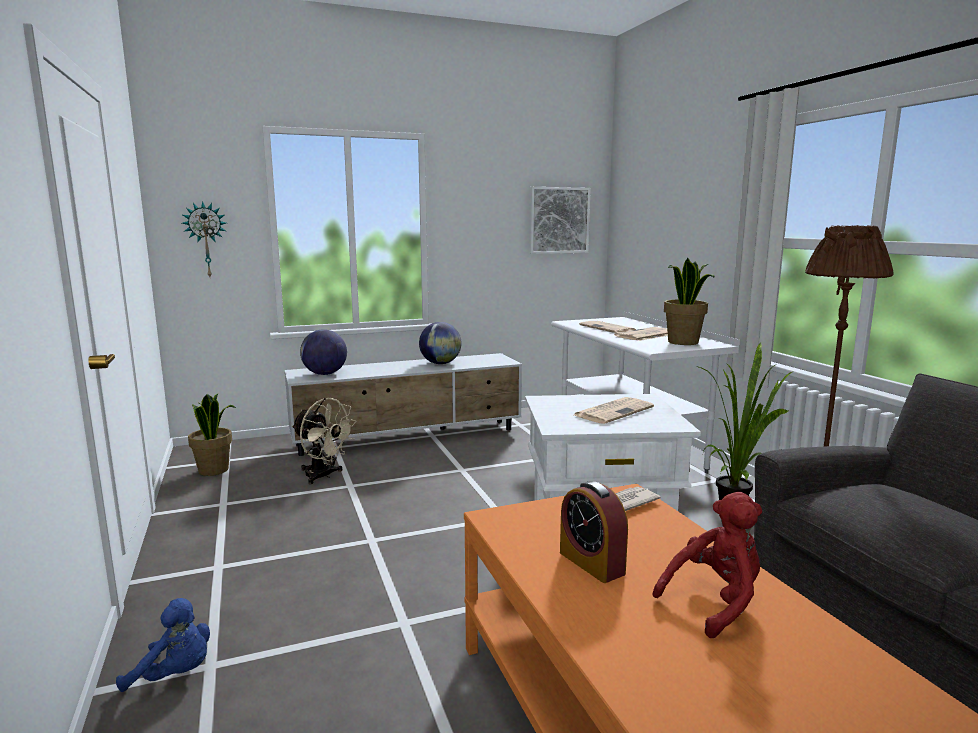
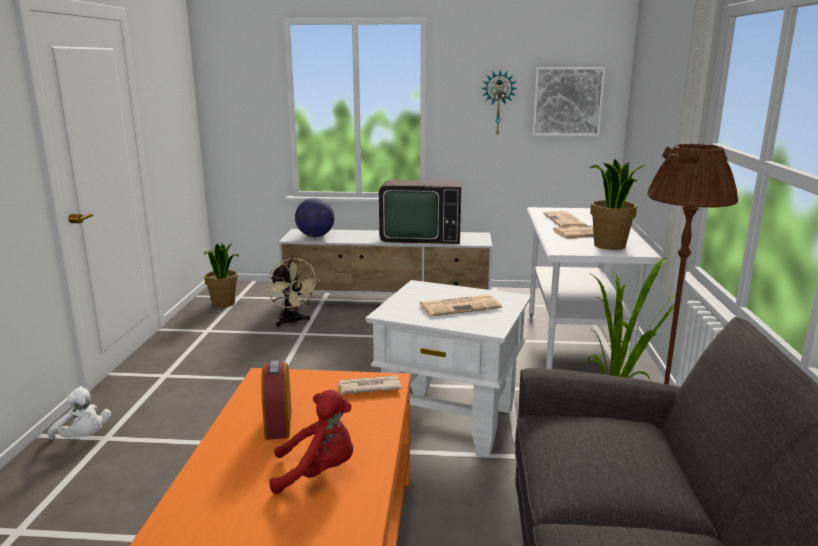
camera: 25 degrees right, 5 degrees up
blue plush toy [116,598,210,692] -> white plush toy [47,388,111,440]
wall clock [182,201,226,277] -> wall clock moved to [481,70,518,136]
globe [419,322,462,364] -> television [379,180,462,244]

